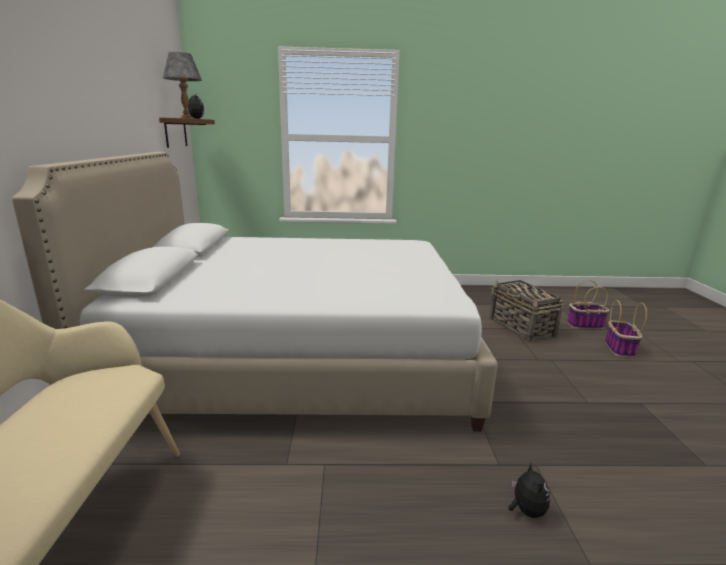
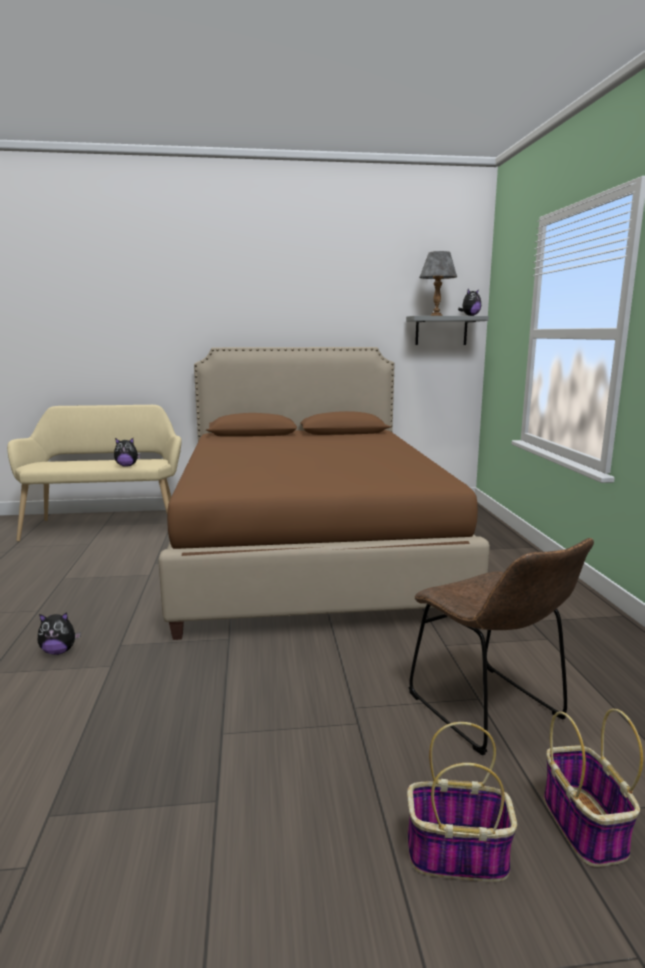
camera: 85 degrees right, 5 degrees down
white bed [12,152,498,432] -> brown bed [158,347,490,640]
brown shelf [159,117,215,148] -> grey shelf [406,316,489,345]
basket [489,280,564,342] -> brown chair [409,538,594,756]
none -> plush toy [114,438,141,467]

